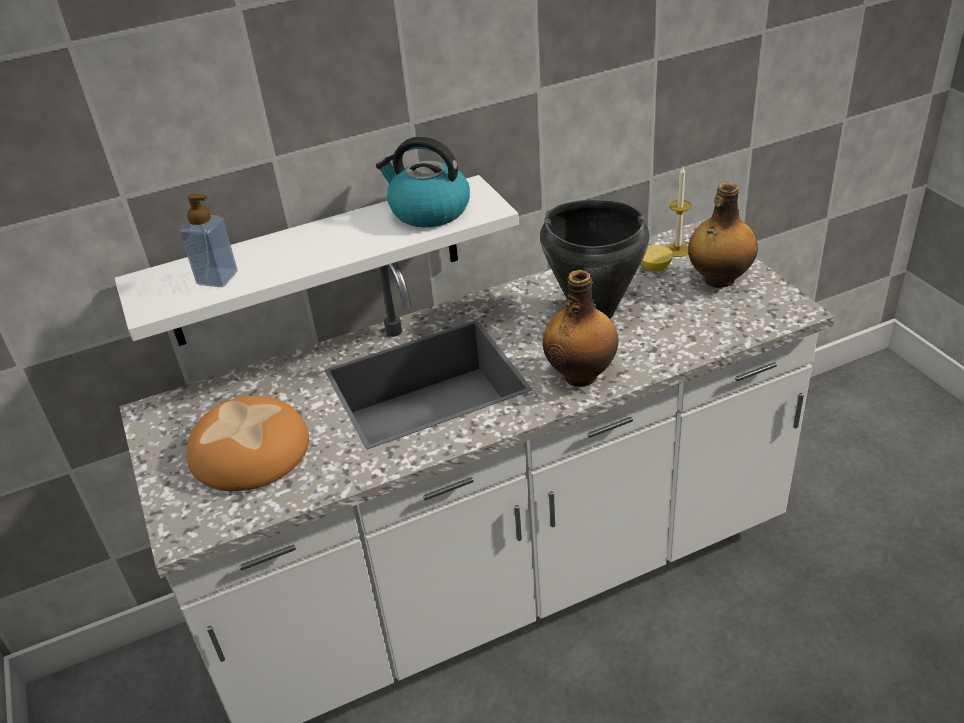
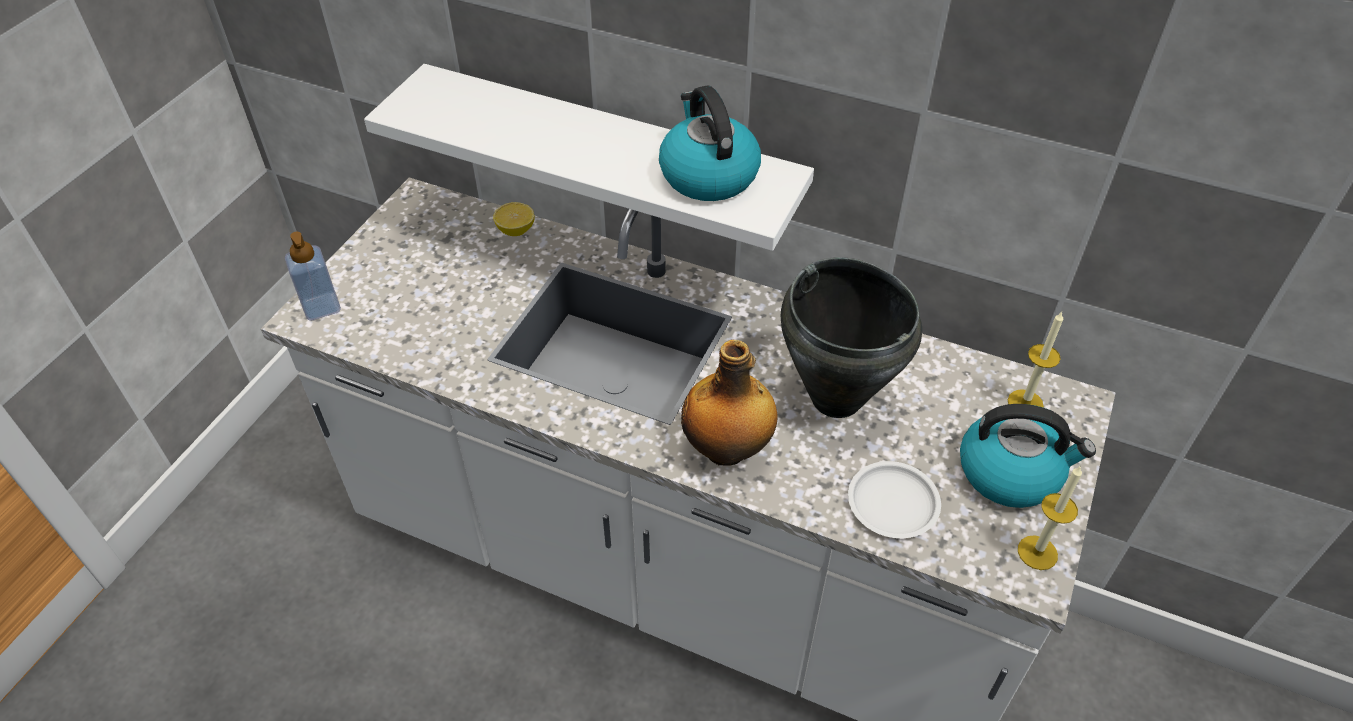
camera: 45 degrees right, 10 degrees up
soap dispenser [180,193,238,287] -> soap dispenser moved to [285,232,341,320]
bread [186,396,309,491] -> none
lemon [641,245,673,272] -> lemon moved to [493,202,535,236]
bottle [688,183,758,288] -> kettle [960,404,1096,508]
none -> white plate [848,461,941,538]
none -> candle [1018,466,1082,570]

